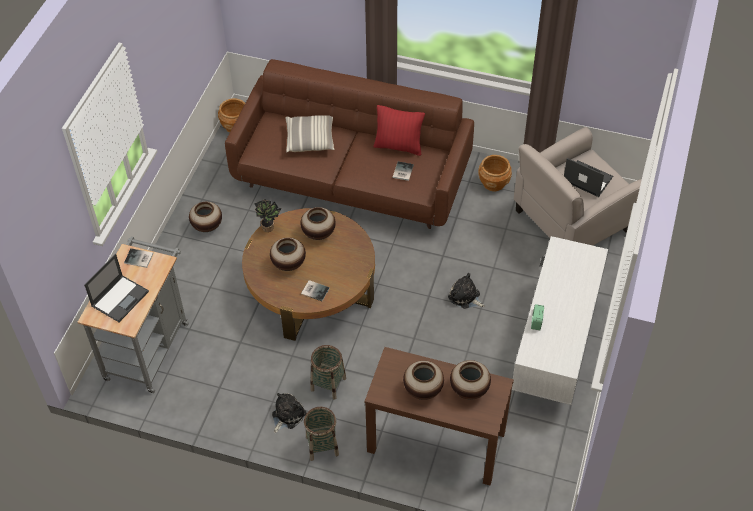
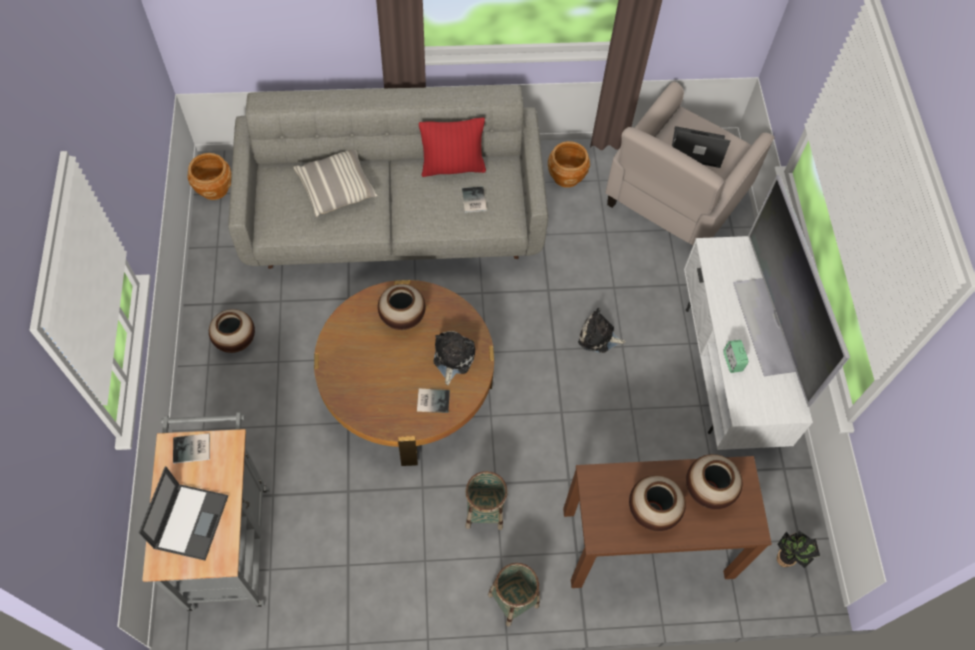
camera: 25 degrees left, 10 degrees up
brown sofa [225,59,474,229] -> grey sofa [228,85,548,269]
potted plant [254,199,281,232] -> potted plant moved to [777,531,820,568]
vase [270,237,306,271] -> none
plush toy [272,393,307,433] -> plush toy moved to [433,331,475,385]
none -> television [733,175,850,407]

